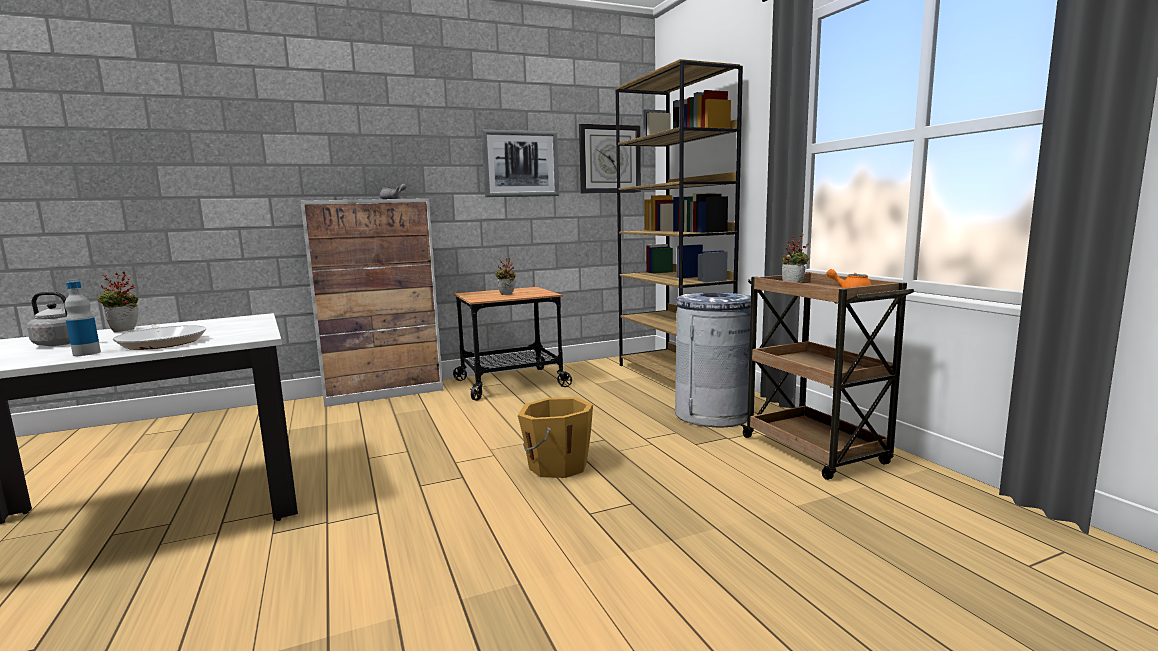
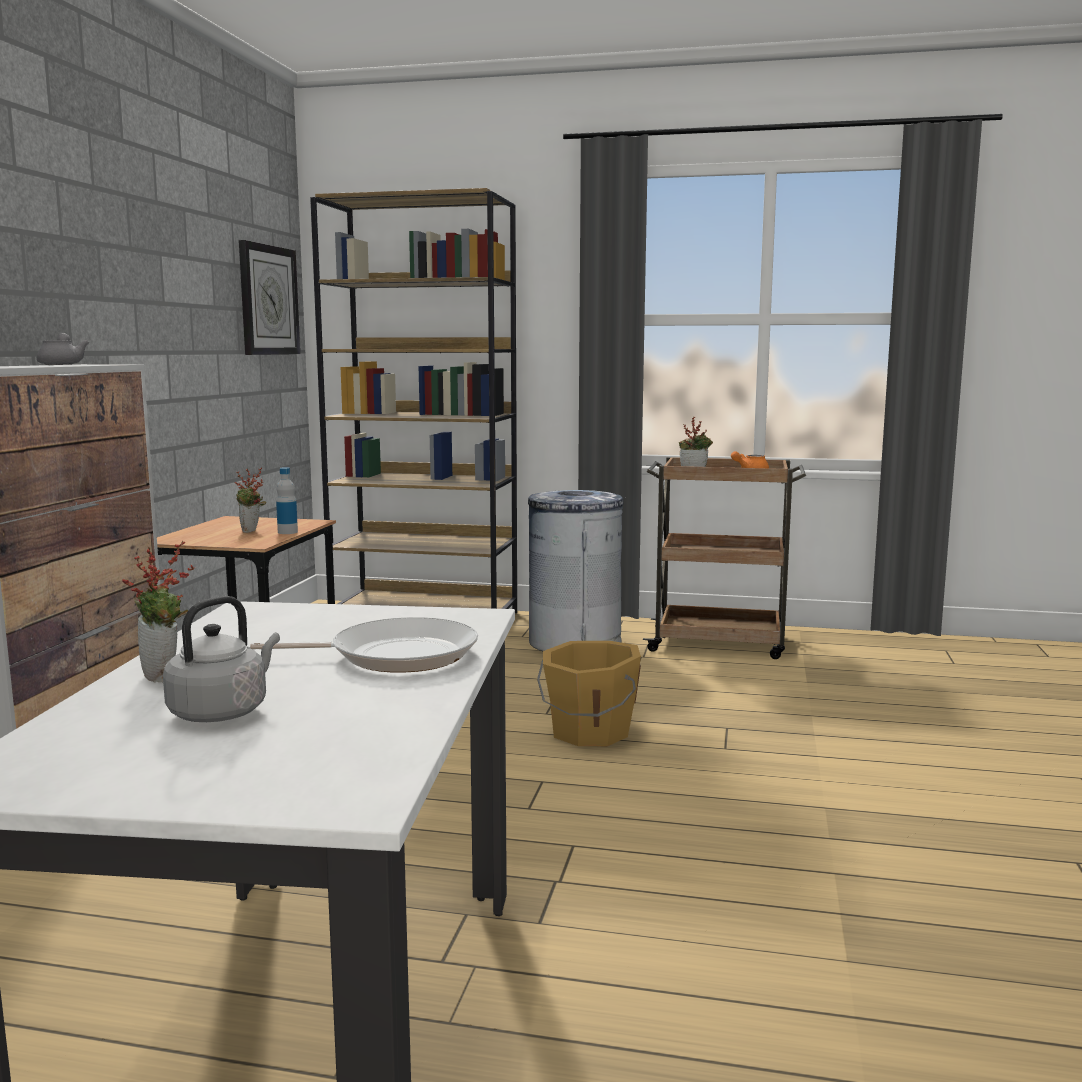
camera: 55 degrees left, 0 degrees up
bottle [64,281,101,356] -> bottle moved to [276,467,298,534]
picture [481,130,559,197] -> none

